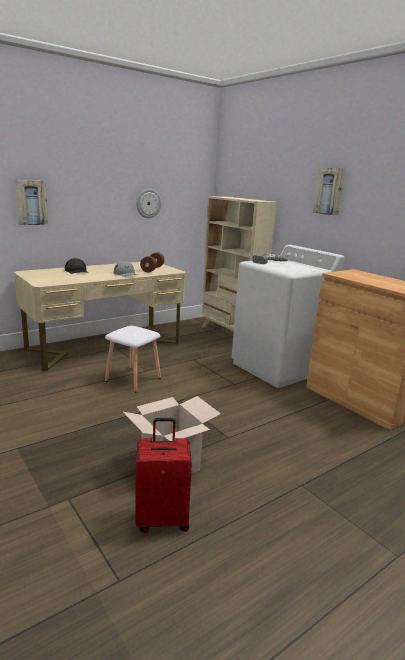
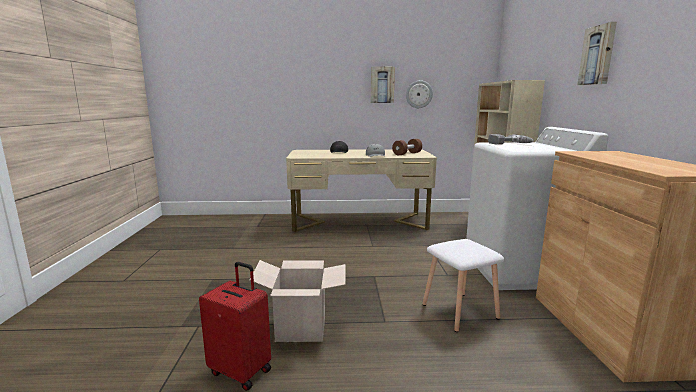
camera: 35 degrees right, 5 degrees down
picture [15,180,48,225] -> picture moved to [371,67,395,103]
white stool [105,326,161,392] -> white stool moved to [422,239,504,332]

